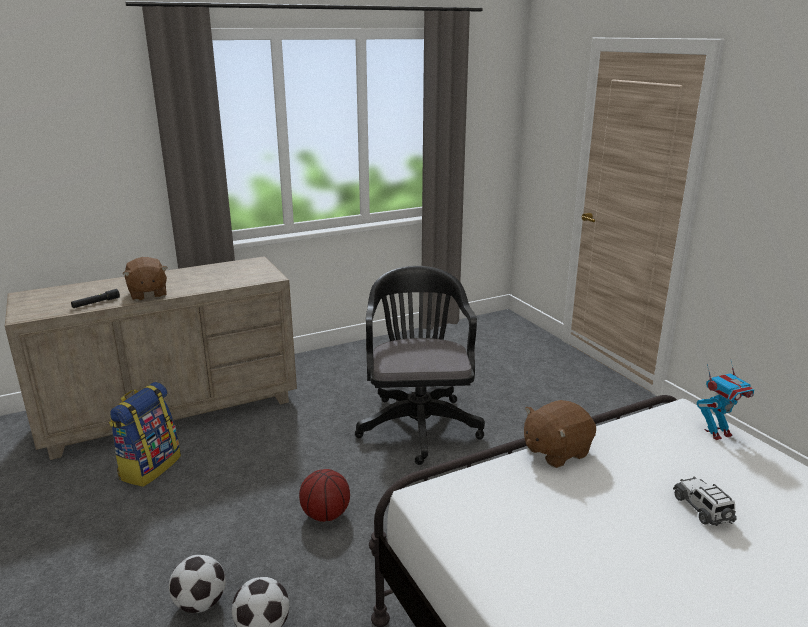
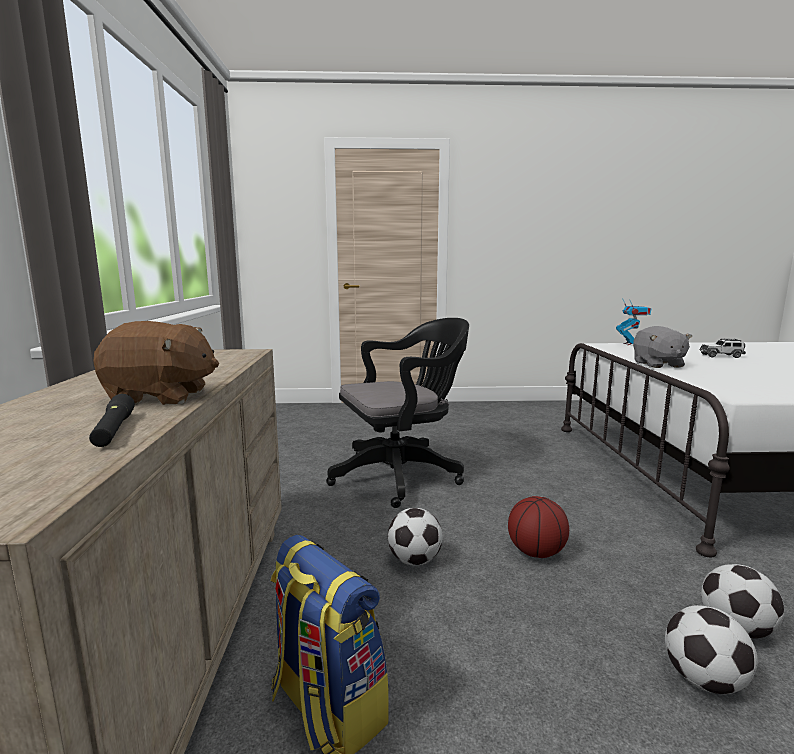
camera: 65 degrees left, 10 degrees down
black office chair [355,266,485,465] -> black office chair turned 135 degrees clockwise [326,318,469,508]
brown plush toy [524,400,596,468] -> grey plush toy [633,326,692,368]
none -> football [388,508,443,565]

